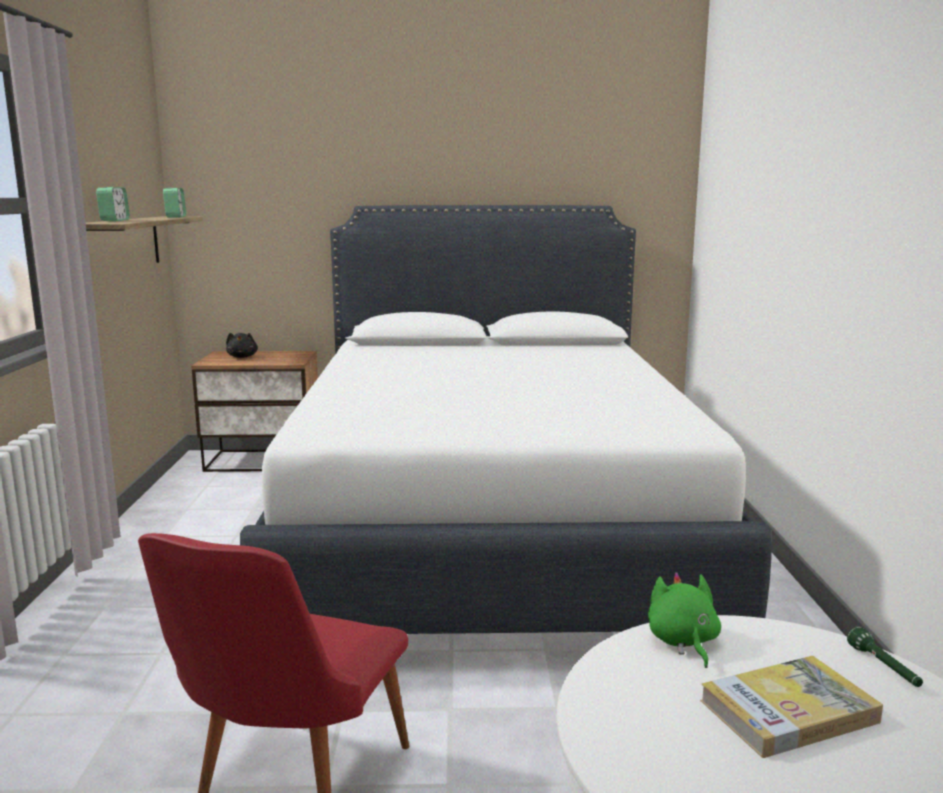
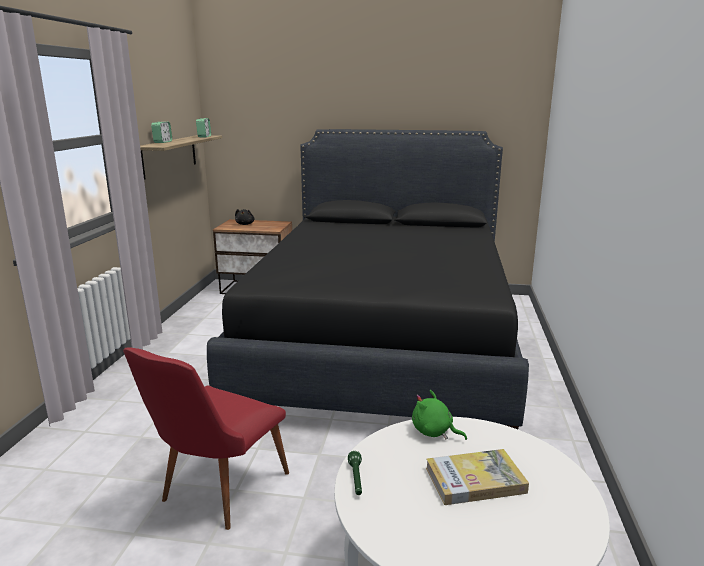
camera: 10 degrees right, 5 degrees up
white bed [240,205,772,634] -> black bed [207,129,529,429]
green plush toy [648,572,721,668] -> green plush toy turned 60 degrees counterclockwise [412,390,467,440]
green flashlight [847,627,923,687] -> green flashlight moved to [348,451,362,495]

